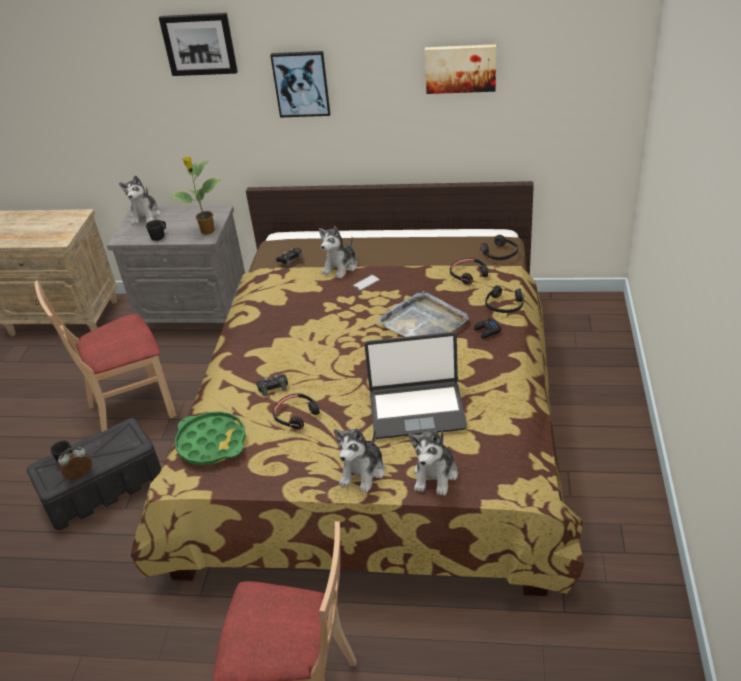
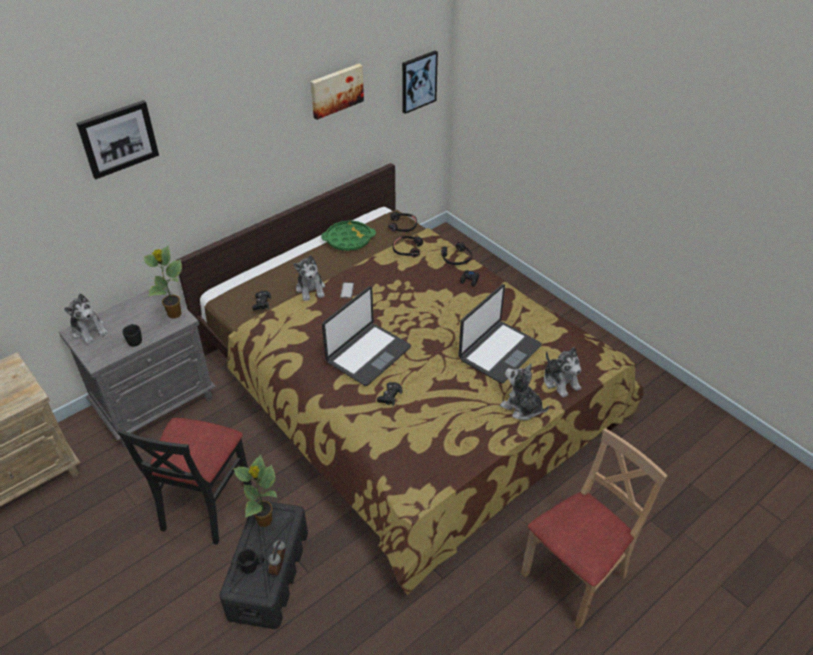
camera: 50 degrees left, 5 degrees up
beige chair [34,280,177,432] -> black chair [118,418,252,545]
green tray [175,411,246,465] -> green tray moved to [321,220,376,251]
picture [270,51,331,117] -> picture moved to [402,51,438,114]
black headphones [273,393,320,430] -> none
plush toy [334,428,385,493] -> plush toy turned 150 degrees clockwise [500,363,549,420]
grey tray [378,291,469,337] -> none
none -> potted plant [233,454,278,527]
none -> laptop [322,286,411,386]

